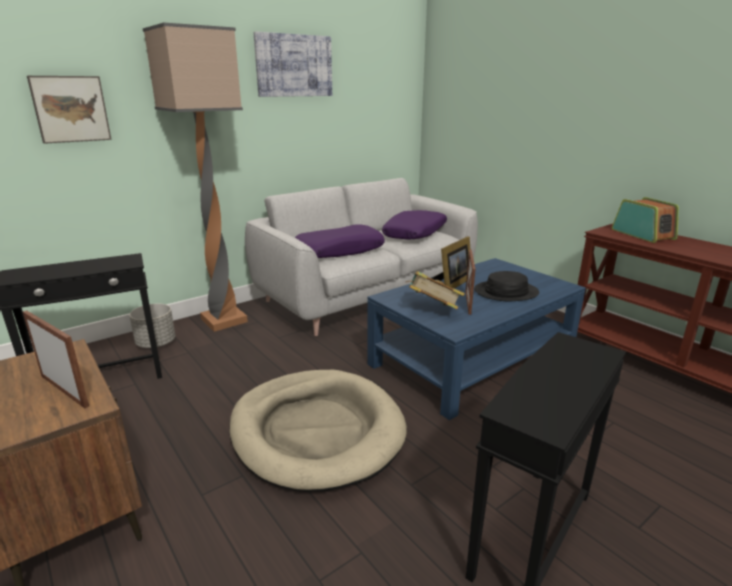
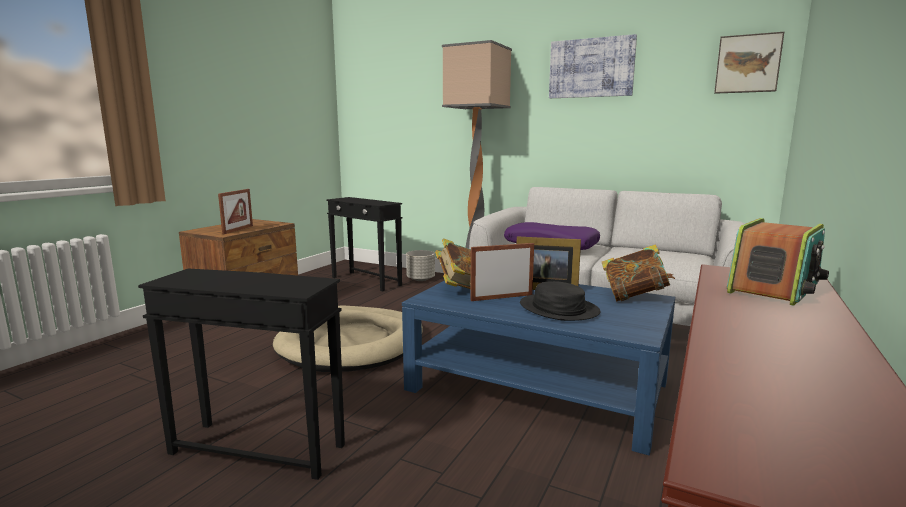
camera: 65 degrees right, 10 degrees down
picture [27,76,111,144] -> picture moved to [714,32,784,94]
purple pillow [382,210,447,239] -> none
none -> book [602,244,675,301]

